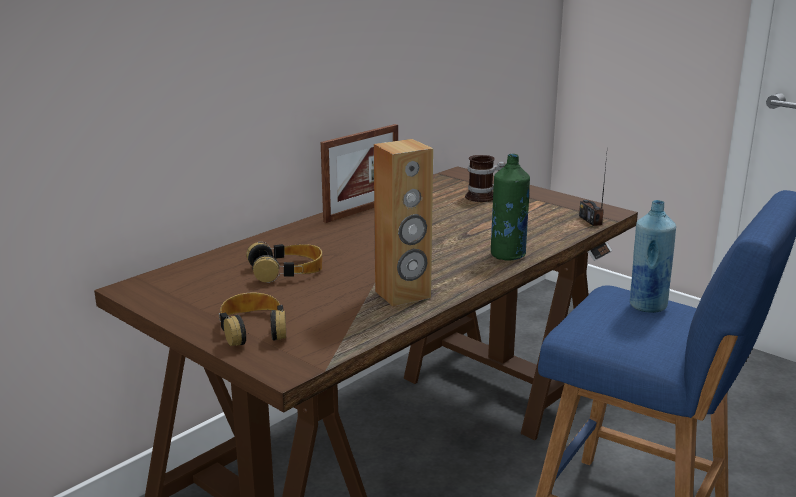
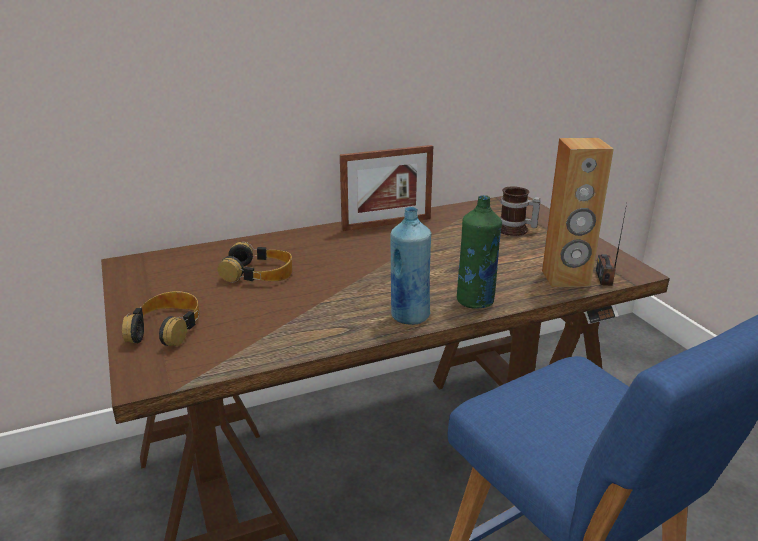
camera: 25 degrees right, 5 degrees up
brown speaker [374,139,433,307] -> brown speaker moved to [542,138,614,287]
blue bottle [630,200,676,313] -> blue bottle moved to [390,207,432,325]

